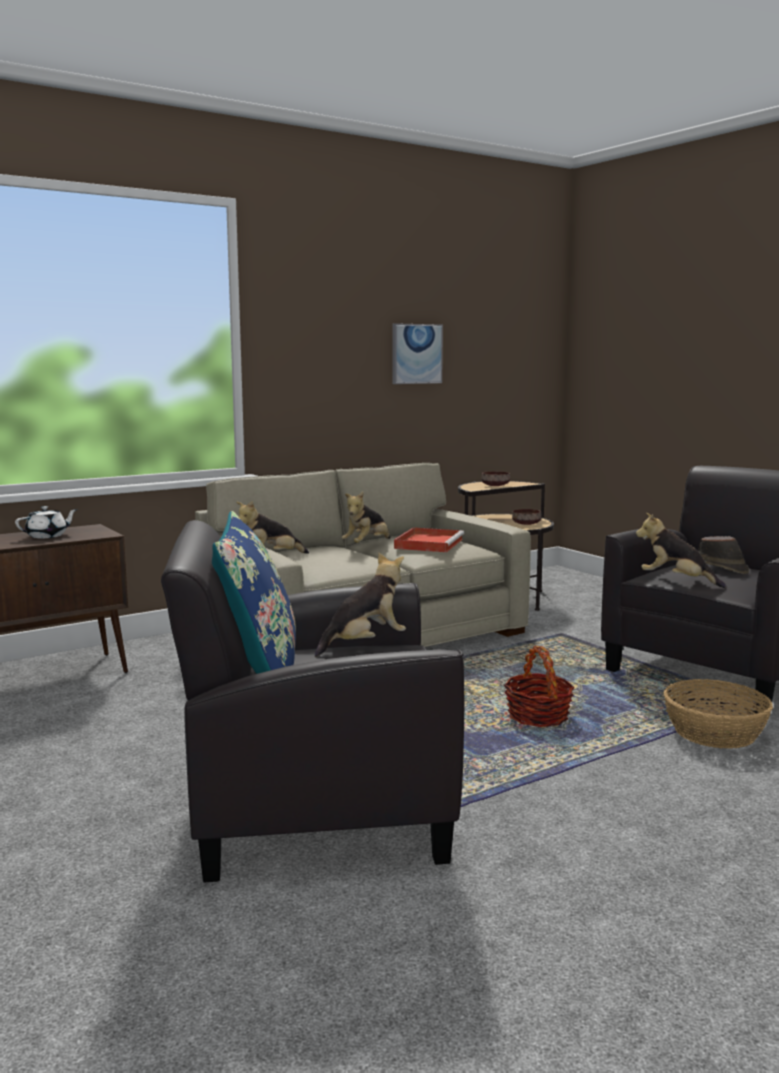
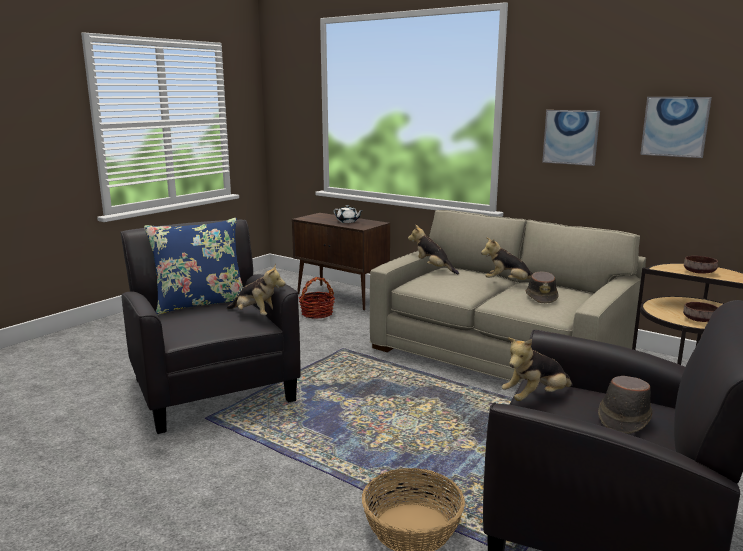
camera: 70 degrees right, 5 degrees up
red tray [394,527,464,552] -> brown hat [526,271,559,303]
basket [504,646,575,727] -> basket moved to [299,277,335,319]
plush toy [636,512,726,588] -> plush toy turned 135 degrees counterclockwise [502,338,573,401]
none -> picture [542,110,600,166]

